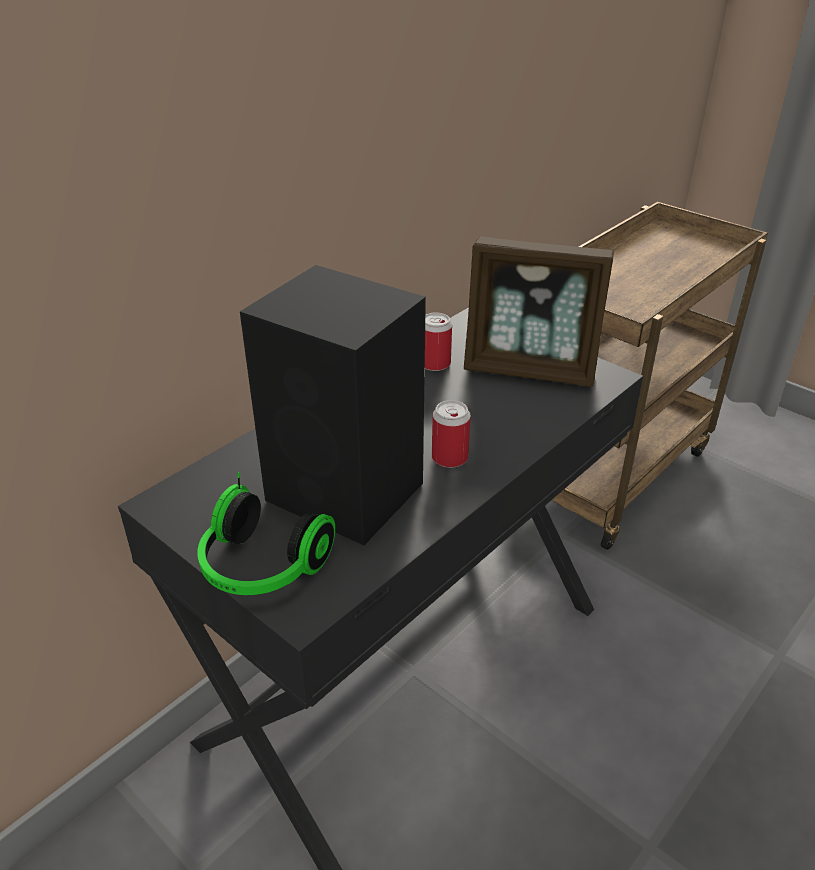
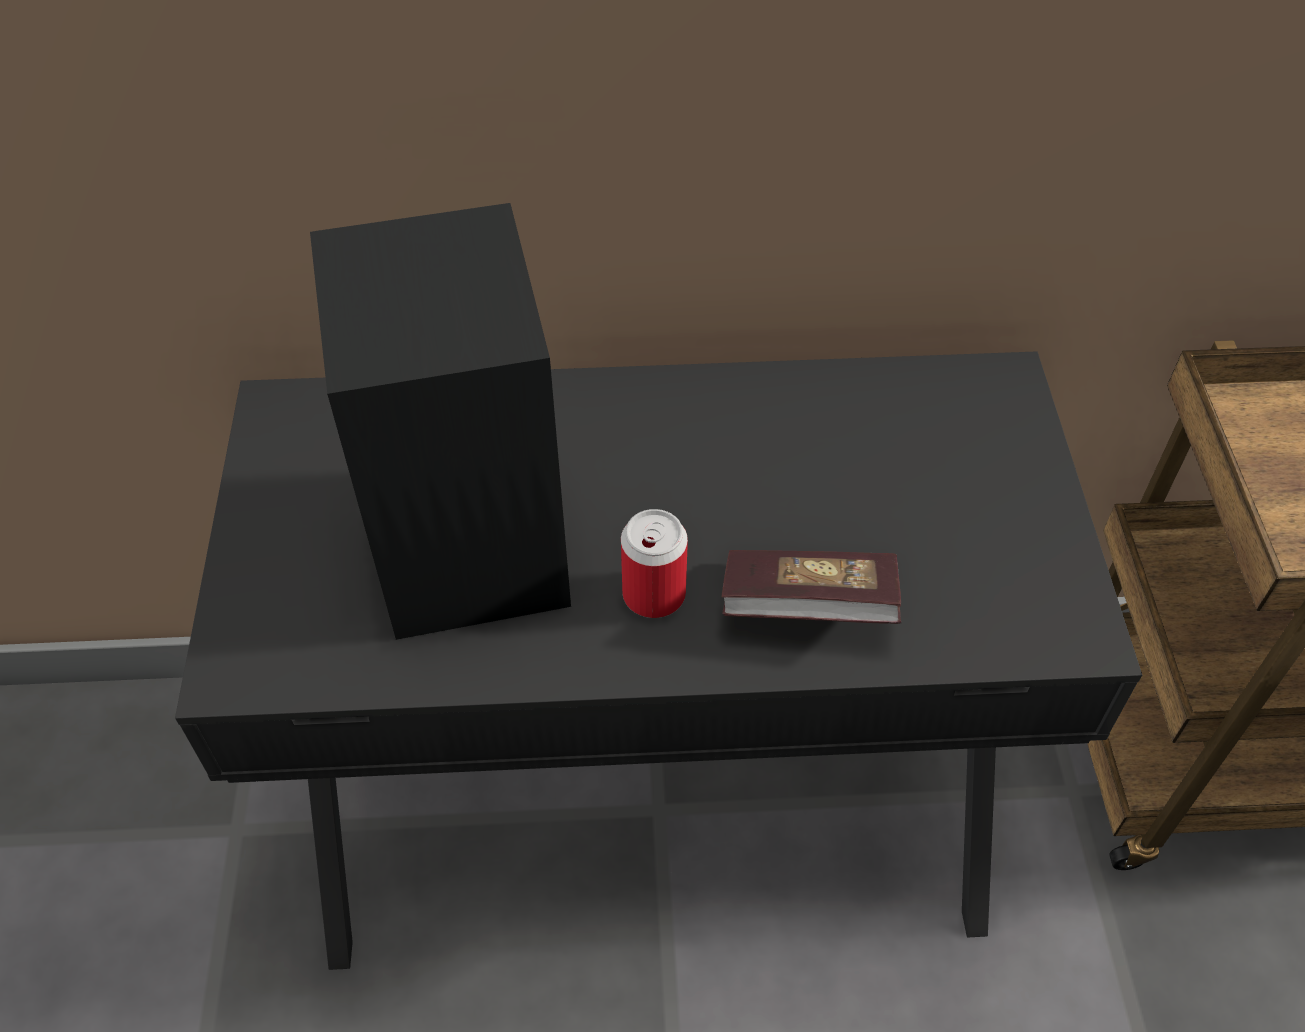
camera: 45 degrees right, 15 degrees up
headphones [197,472,335,595] -> none
can [425,312,452,371] -> none
picture frame [464,237,614,387] -> none
none -> book [721,550,901,624]

